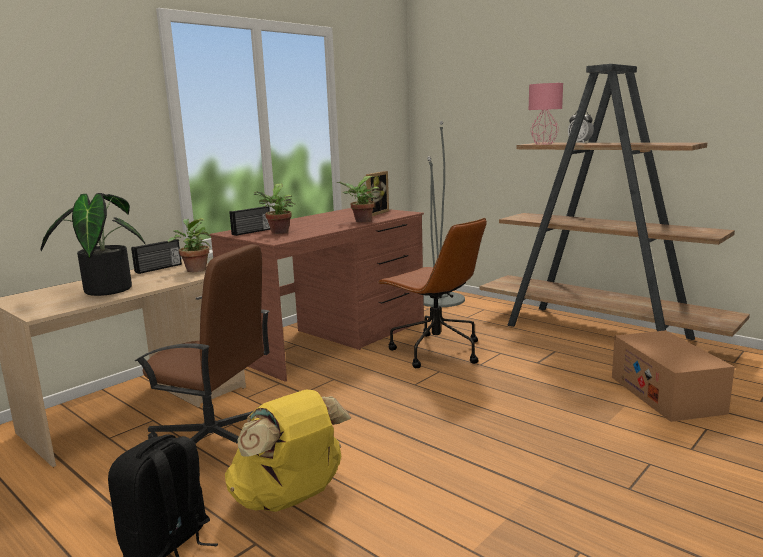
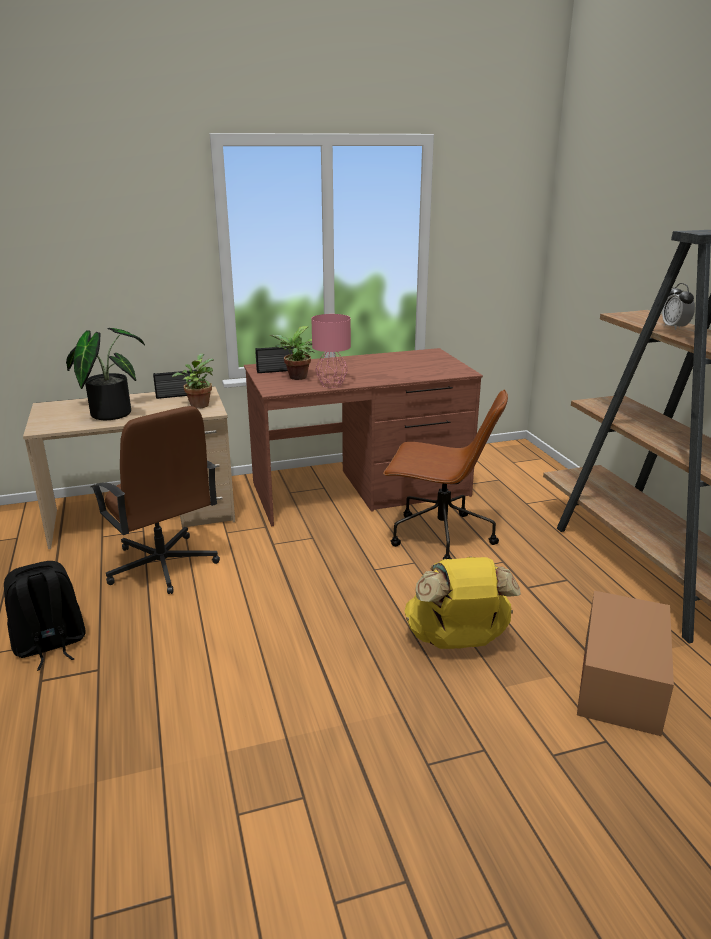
camera: 30 degrees right, 10 degrees up
yellow backpack [225,389,351,512] -> yellow backpack moved to [404,557,521,649]
potted plant [337,176,380,222] -> none
picture frame [366,171,389,216] -> none
brown office chair [377,218,487,368] -> brown office chair turned 60 degrees counterclockwise [383,389,508,559]
grey floor lamp [423,121,465,307] -> none
pink table lamp [529,83,563,145] -> pink table lamp moved to [311,314,351,388]

